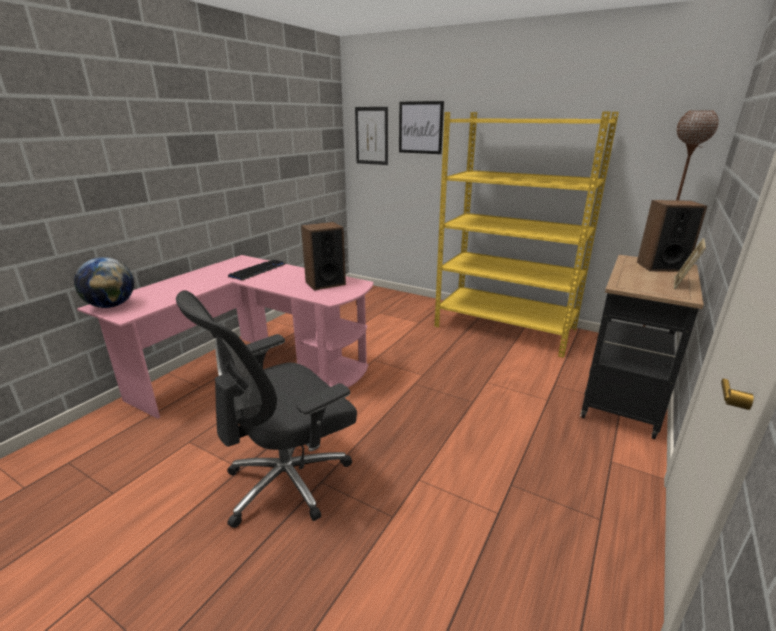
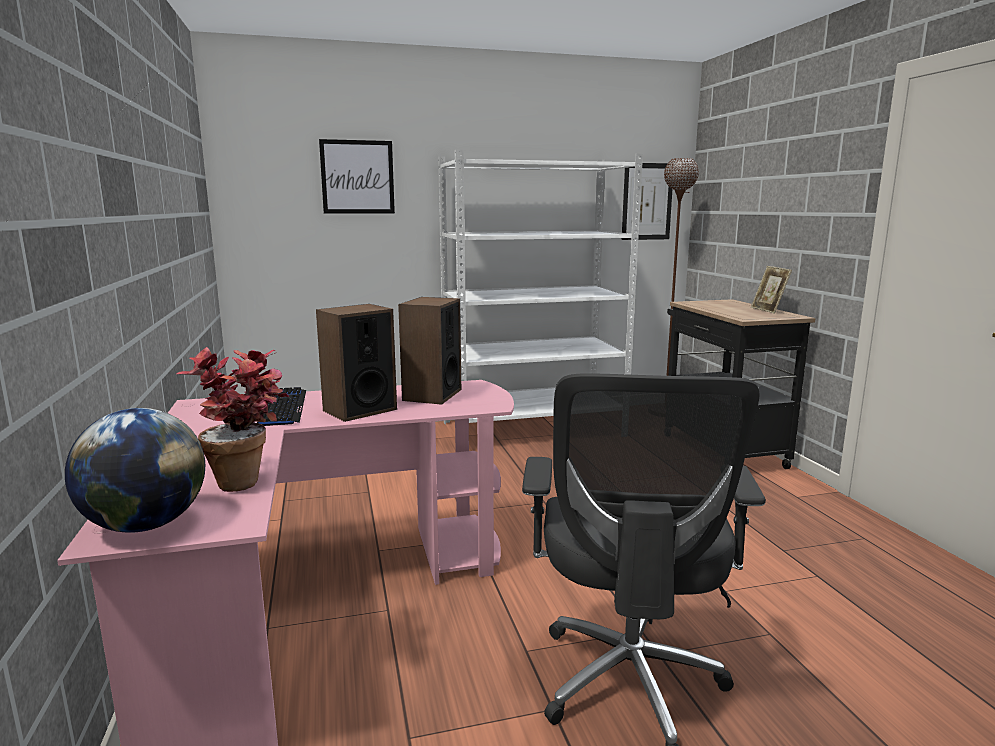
camera: 45 degrees left, 10 degrees down
picture [355,107,388,165] -> picture moved to [622,163,672,240]
yellow bookcase [434,111,619,358] -> white bookcase [438,149,643,424]
speaker [637,200,707,272] -> speaker moved to [316,304,397,422]
none -> potted plant [176,347,289,492]

